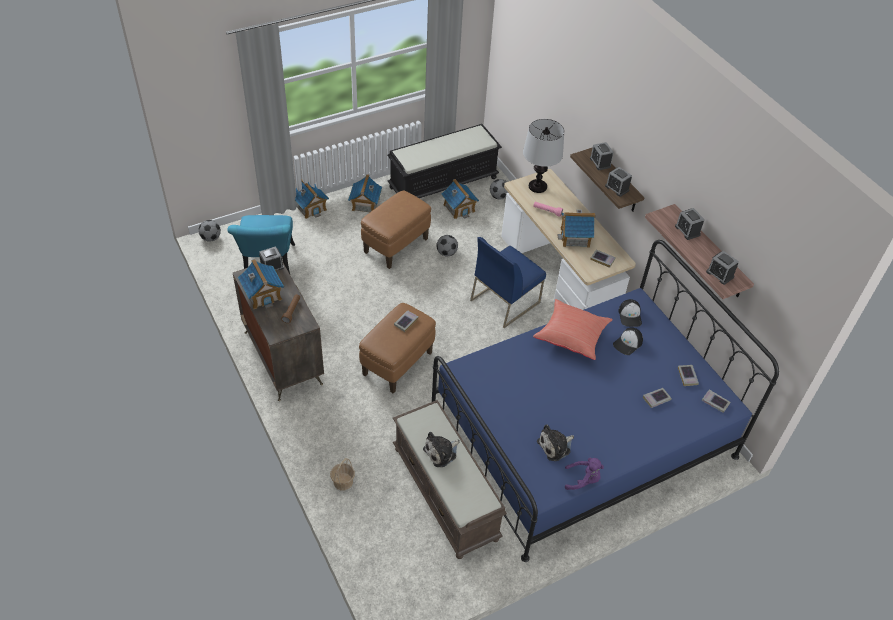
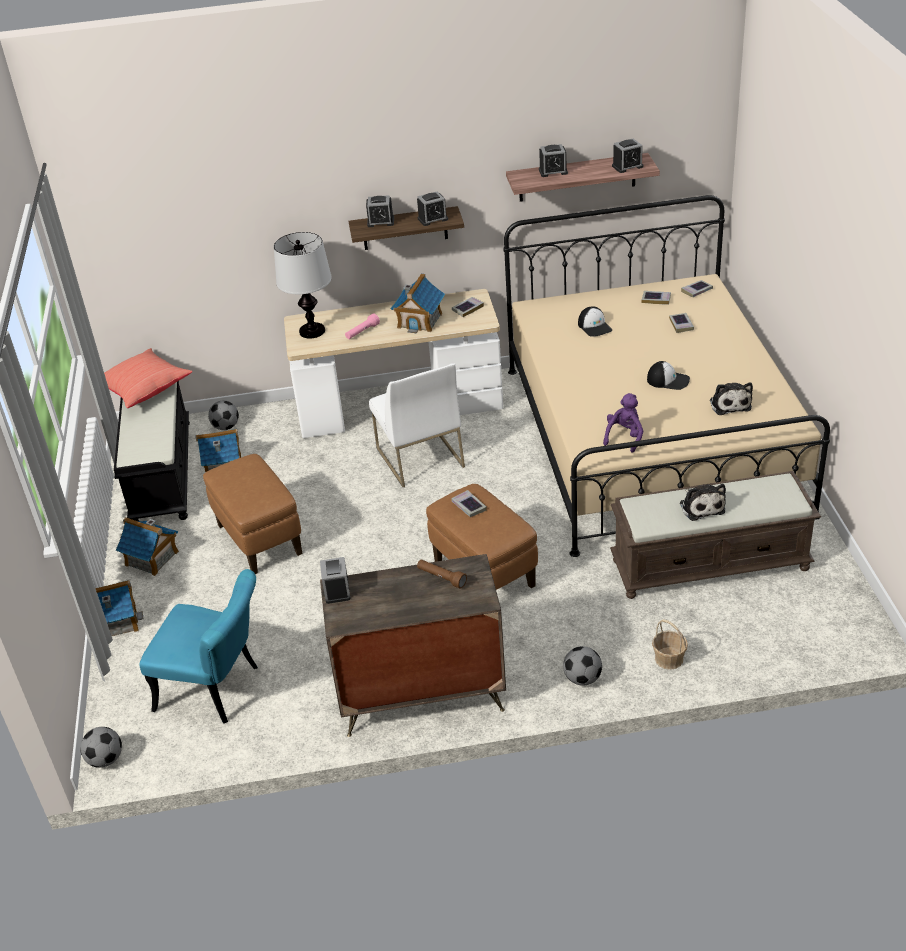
camera: 65 degrees left, 10 degrees down
toy house [238,259,284,309] -> none
blue bed [432,240,779,562] -> beige bed [503,195,830,557]
football [436,235,458,256] -> football moved to [563,646,602,686]
blue chair [470,237,546,328] -> white chair [369,363,465,487]
red pillow [533,299,613,360] -> red pillow moved to [104,348,192,408]
purple plush toy [565,458,604,490] -> purple plush toy moved to [603,393,643,453]
cap [619,299,642,327] -> cap moved to [647,361,690,390]

